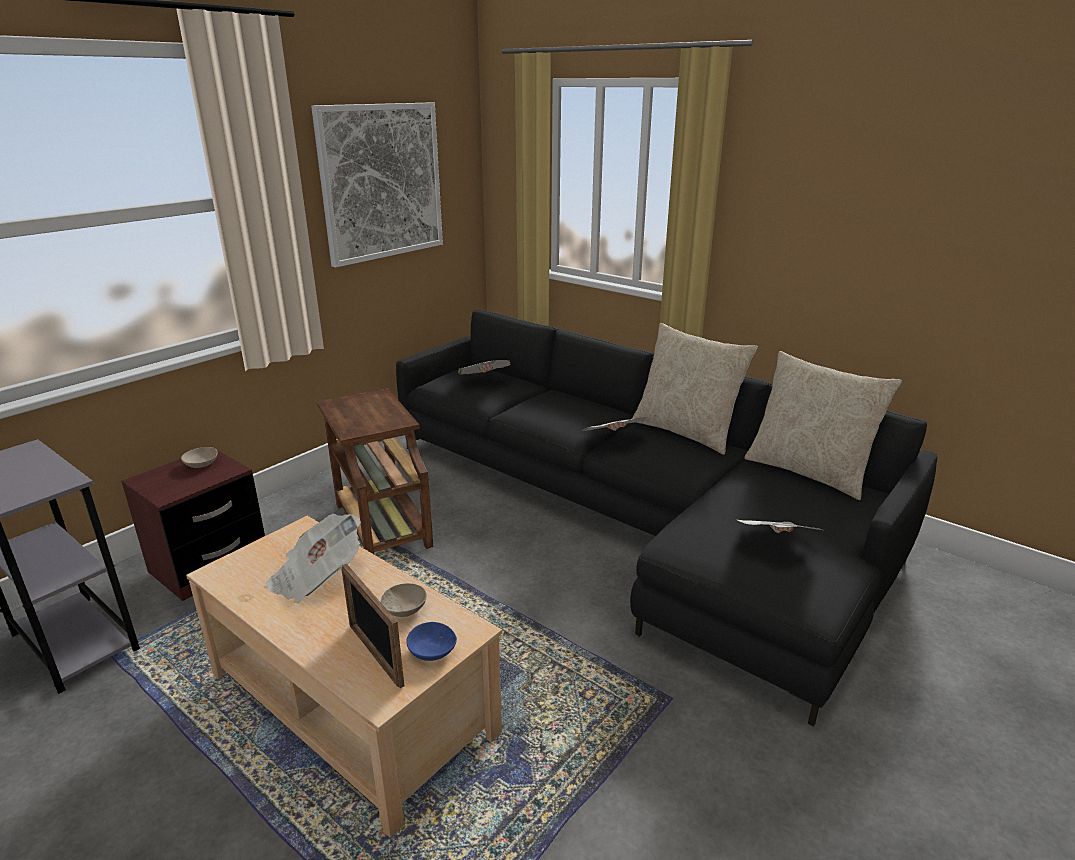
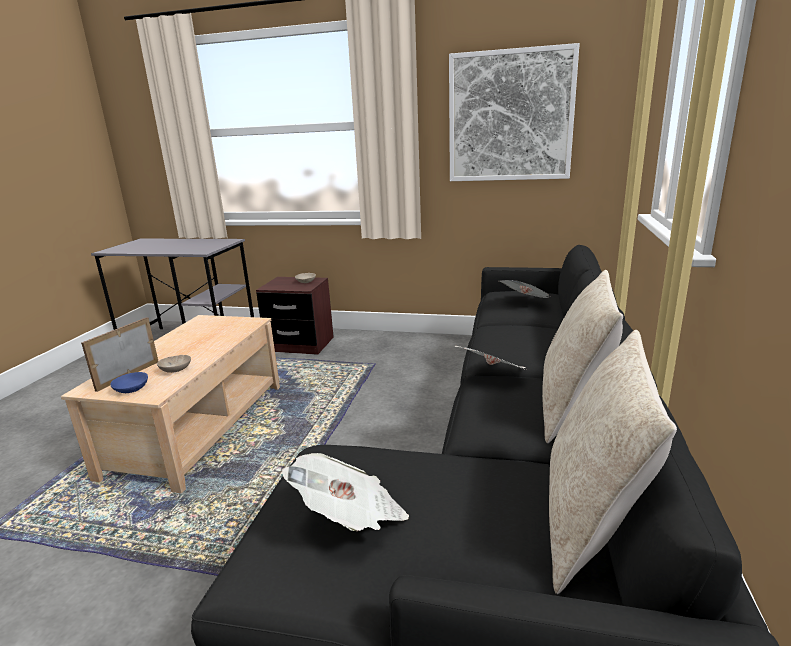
camera: 65 degrees right, 5 degrees down
newspaper [266,514,361,604] -> none
brown side table [317,389,433,554] -> none

